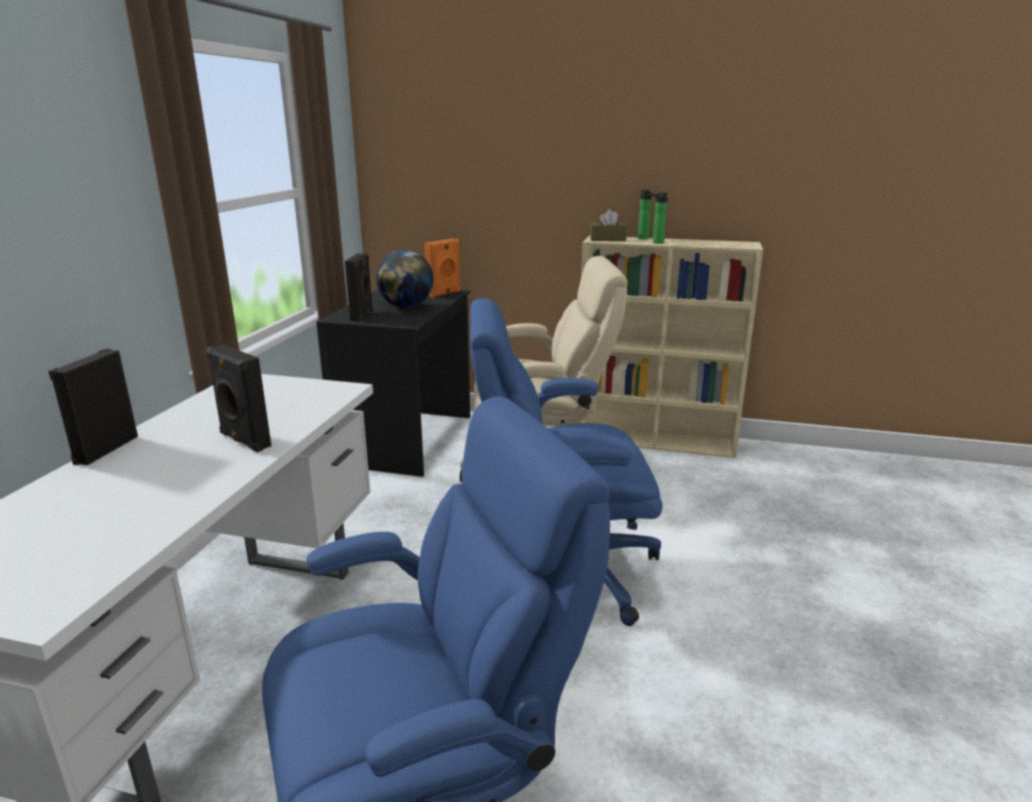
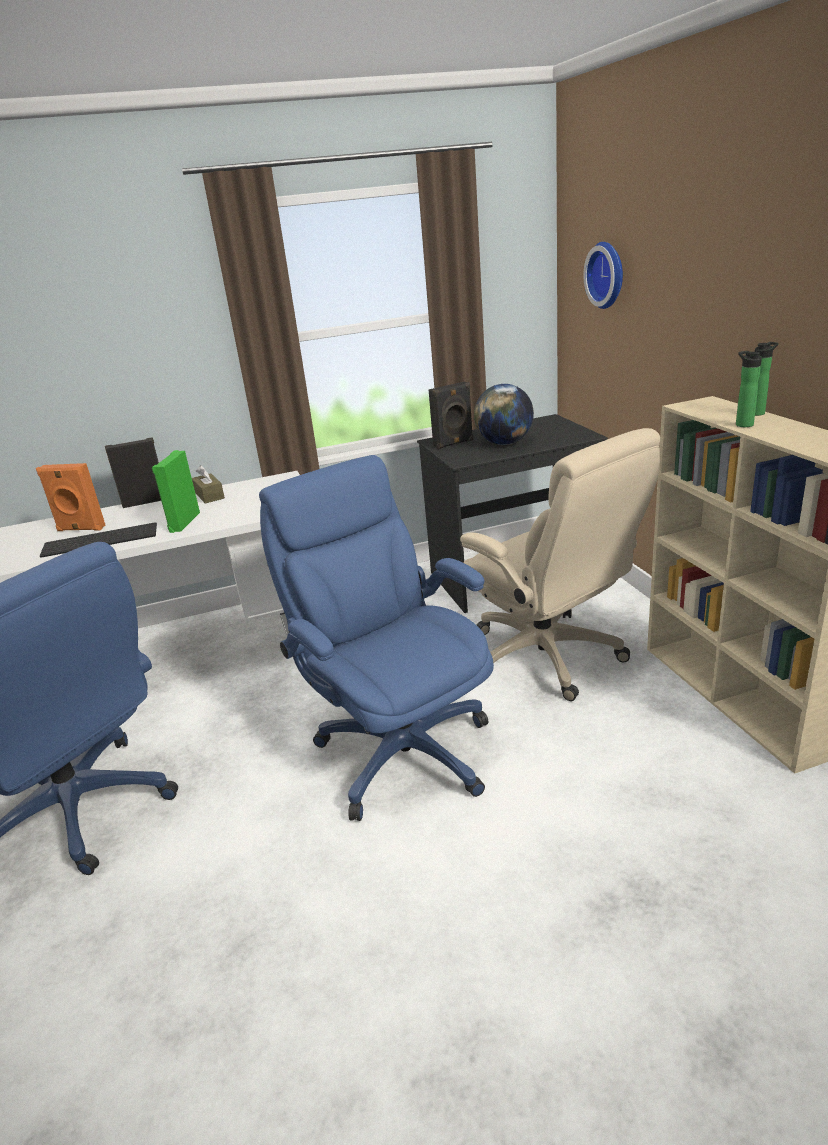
camera: 60 degrees right, 5 degrees up
black speaker [206,345,271,452] -> green speaker [152,450,200,533]
orange speaker [424,239,460,298] -> orange speaker moved to [36,463,105,531]
brown tissue box [590,209,627,241] -> brown tissue box moved to [192,465,225,504]
none -> keyboard [40,522,157,558]
none -> wall clock [583,242,623,309]

